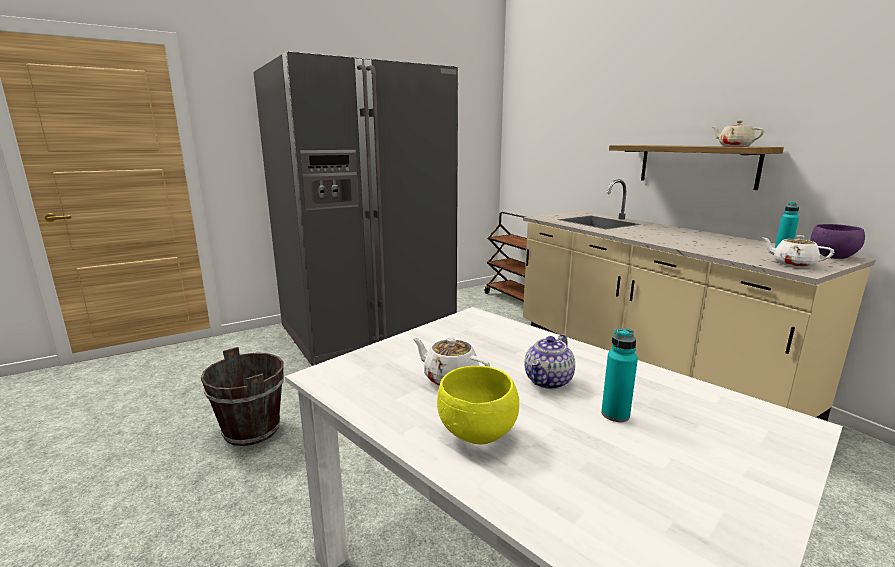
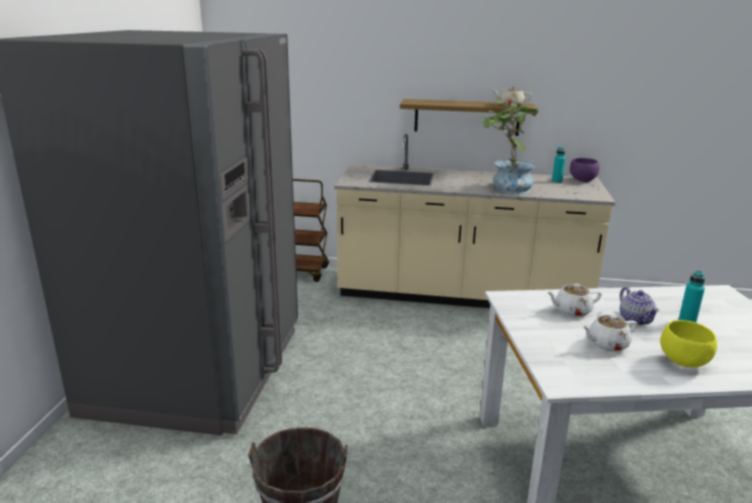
camera: 50 degrees left, 5 degrees up
white teapot [761,235,834,267] -> white teapot moved to [547,284,602,316]
none -> potted plant [478,100,538,195]

